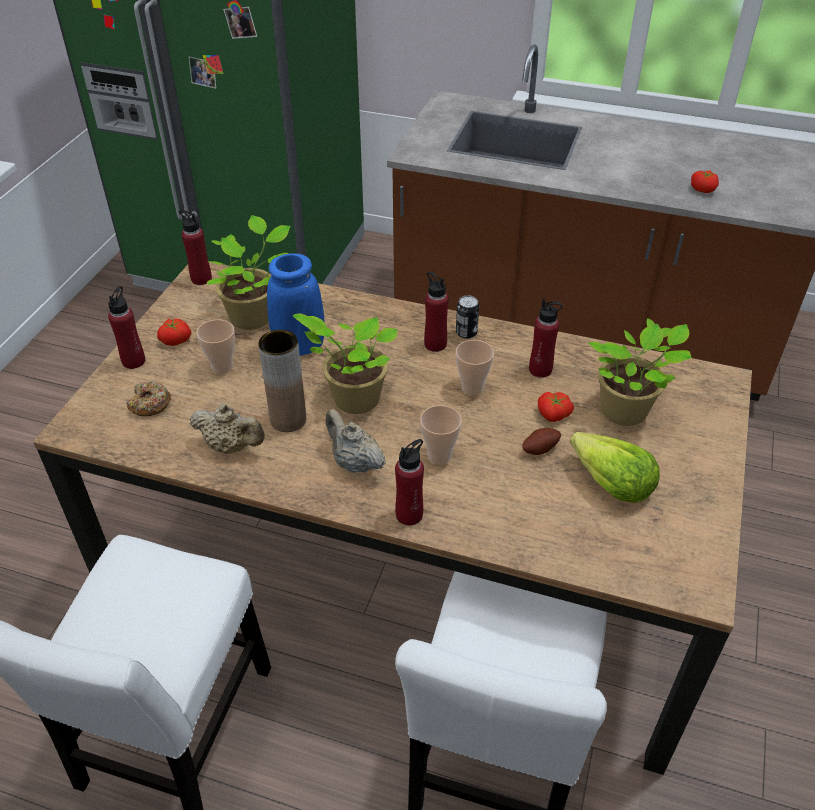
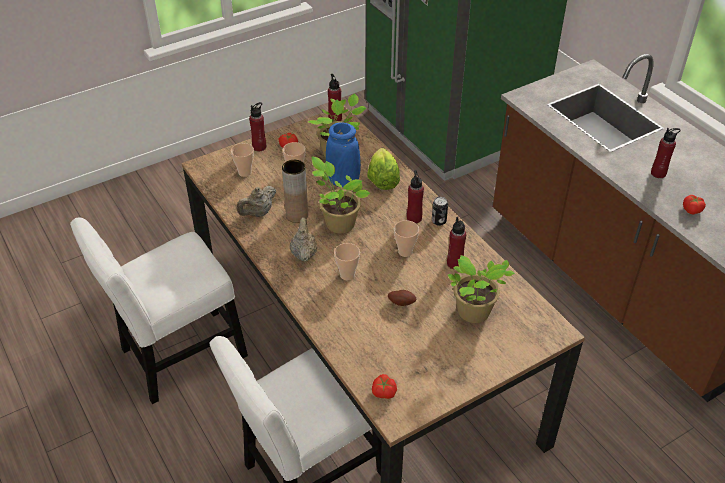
camera: 40 degrees right, 0 degrees up
donut [127,381,171,416] -> cup [231,143,254,177]
beige teapot [190,403,265,454] -> beige teapot turned 75 degrees clockwise [237,186,276,217]
red bottle [395,439,424,526] -> red bottle moved to [651,128,681,178]
tomato [538,392,574,422] -> tomato moved to [372,374,397,399]
lettuce [570,432,660,503] -> lettuce moved to [367,148,400,190]

